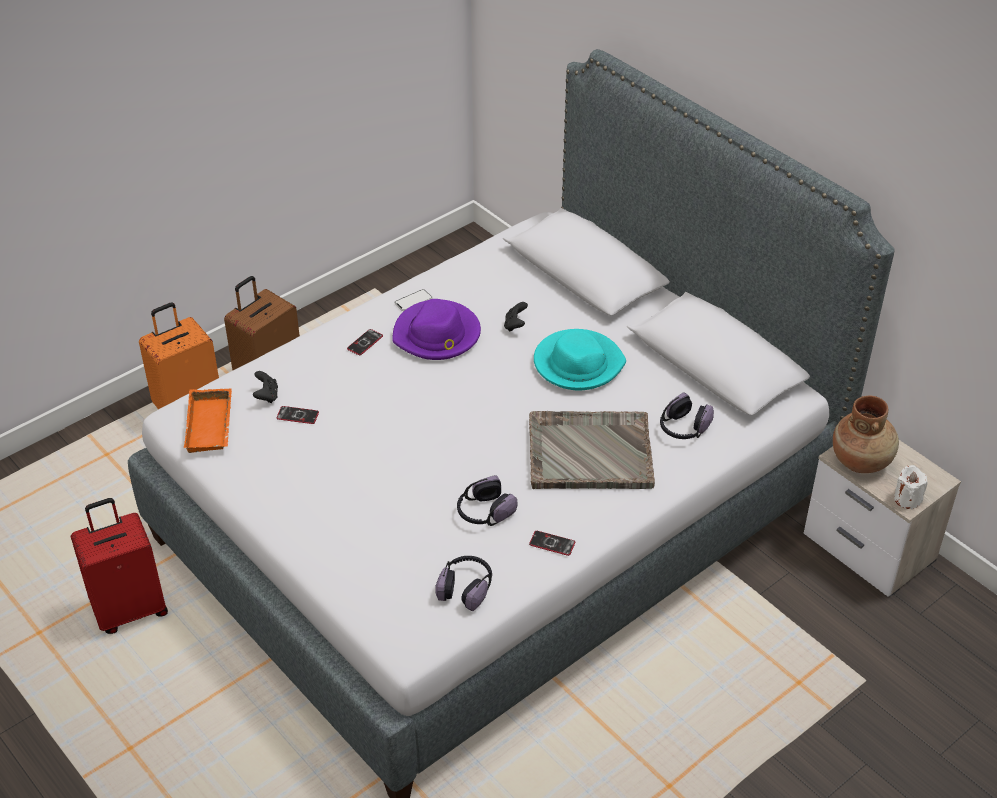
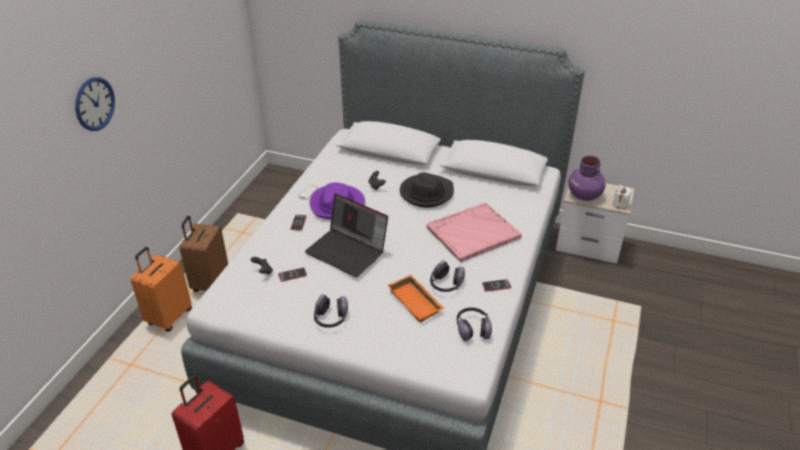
camera: 30 degrees left, 5 degrees down
orange tray [184,388,232,453] -> orange tray moved to [388,275,444,323]
grey tray [529,411,655,489] -> pink tray [427,203,522,262]
turquoise hat [534,329,626,390] -> black hat [400,172,454,207]
headphones [660,392,714,439] -> headphones moved to [314,294,348,328]
brown vase [833,396,899,473] -> purple vase [568,156,606,201]
none -> wall clock [75,77,115,131]
none -> laptop [305,194,388,277]

